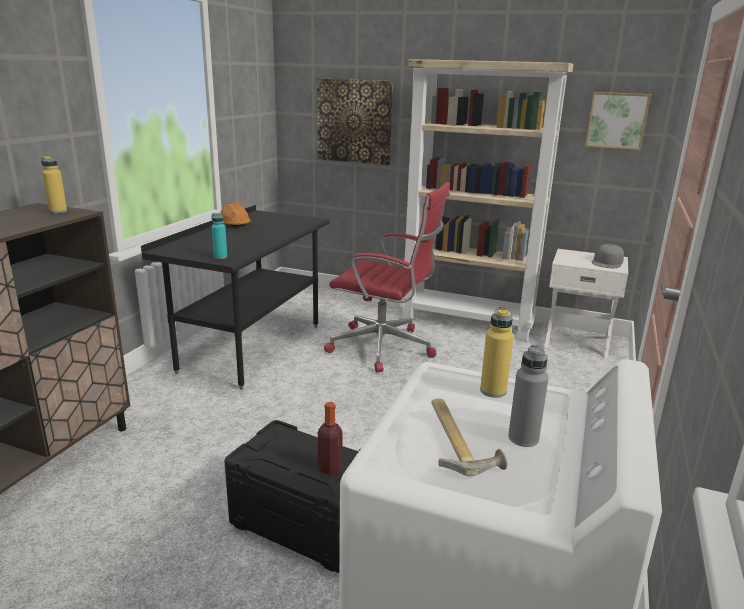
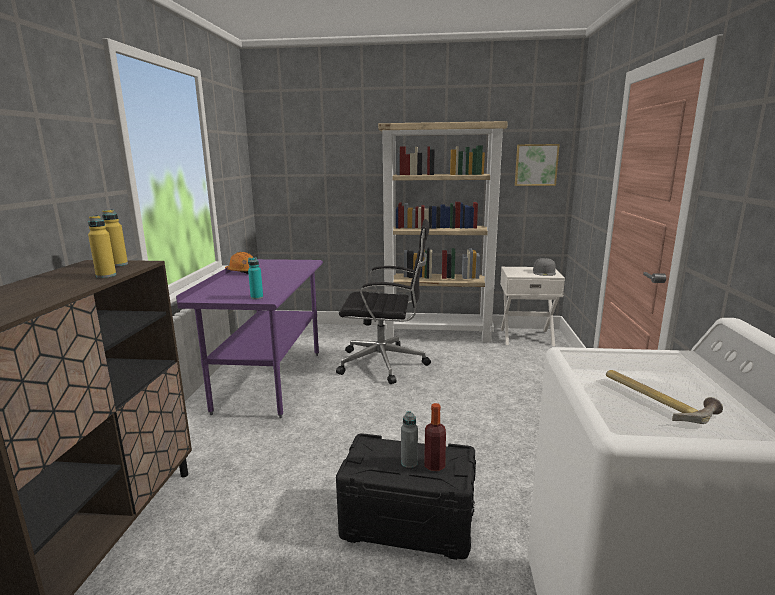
camera: 15 degrees left, 5 degrees down
black desk [141,205,330,389] -> purple desk [176,259,323,418]
picture [317,78,393,165] -> none
red office chair [324,182,450,372] -> black office chair [336,219,431,384]
yellow bottle [480,307,514,398] -> yellow bottle moved to [88,215,116,278]
grey bottle [508,344,549,447] -> grey bottle moved to [401,411,418,468]

